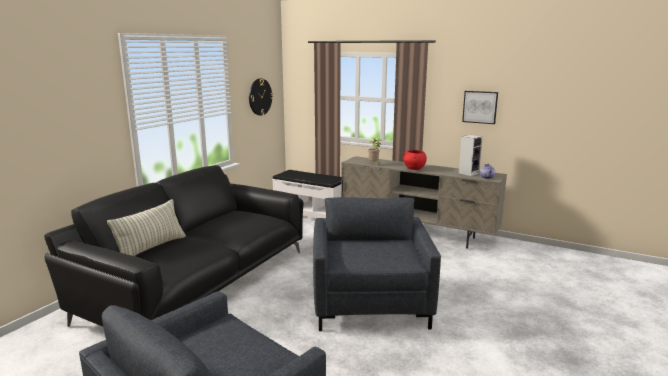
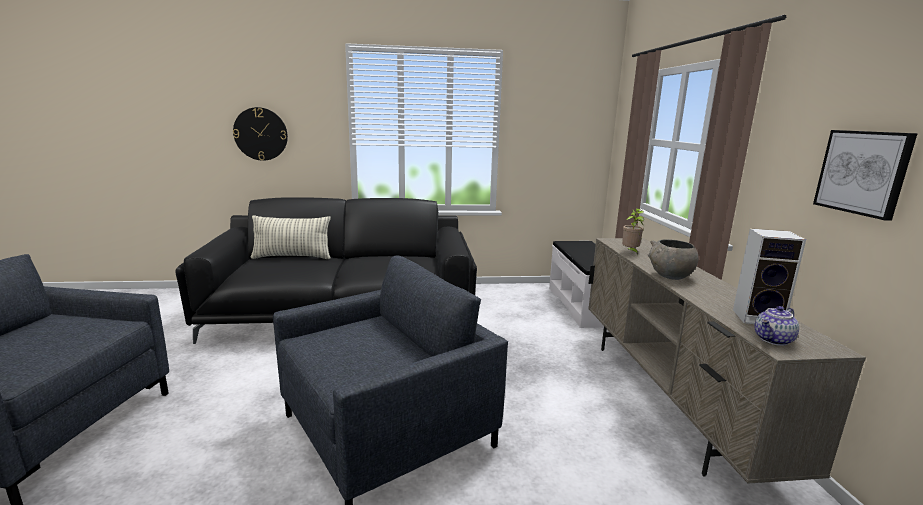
camera: 55 degrees right, 0 degrees up
wall clock [249,78,273,116] -> wall clock moved to [233,107,288,161]
red bowl [403,150,427,170] -> grey bowl [648,239,699,280]

